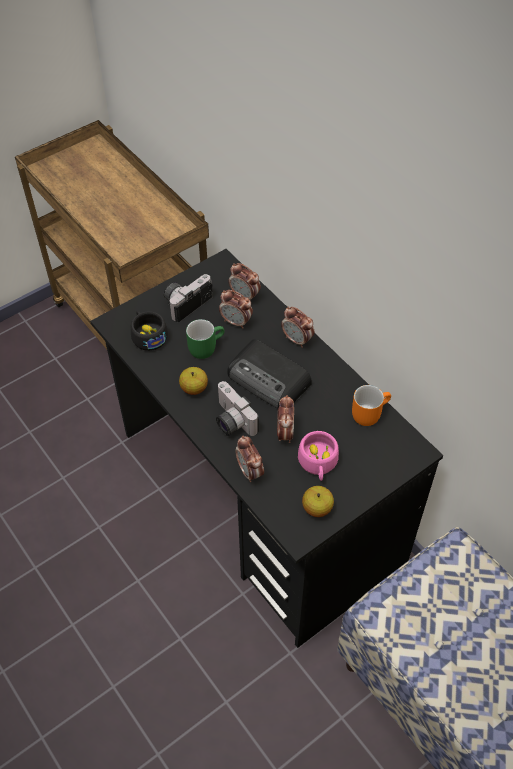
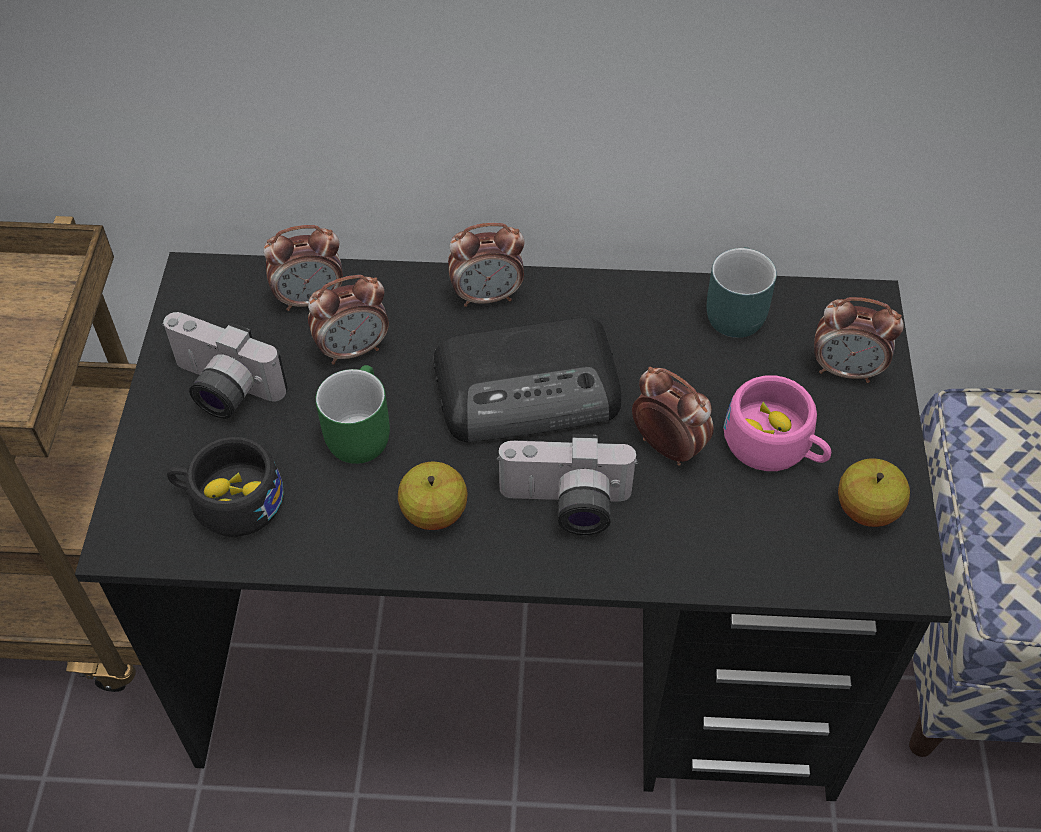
camera: 50 degrees left, 0 degrees up
camera [163,274,213,322] -> camera turned 60 degrees counterclockwise [162,312,288,419]
alarm clock [235,436,264,482] -> alarm clock moved to [814,297,904,383]
orange mug [352,385,391,426] -> turquoise mug [707,247,777,338]

